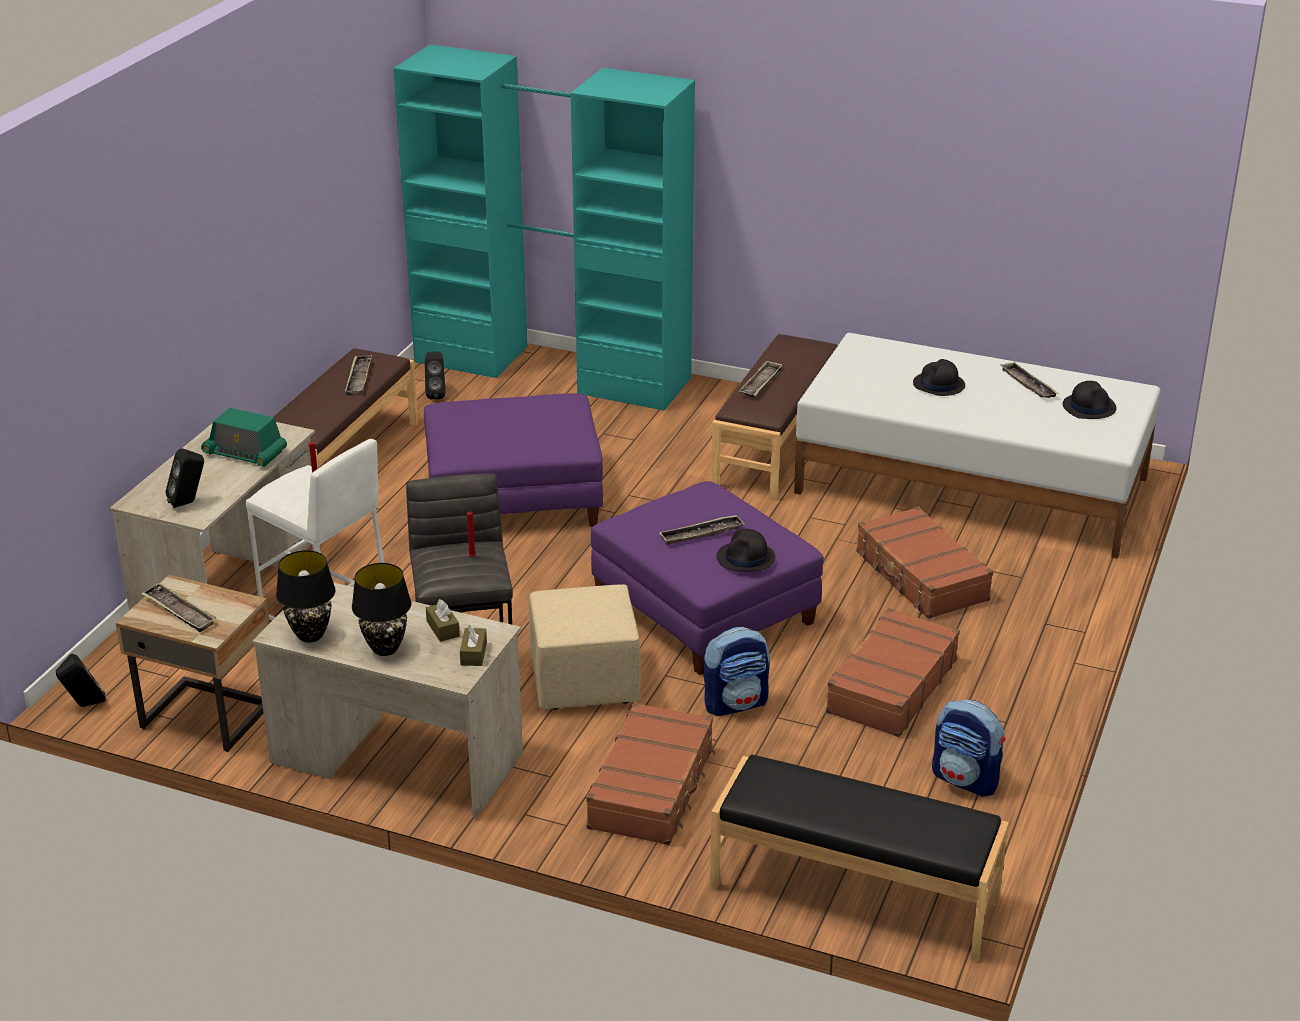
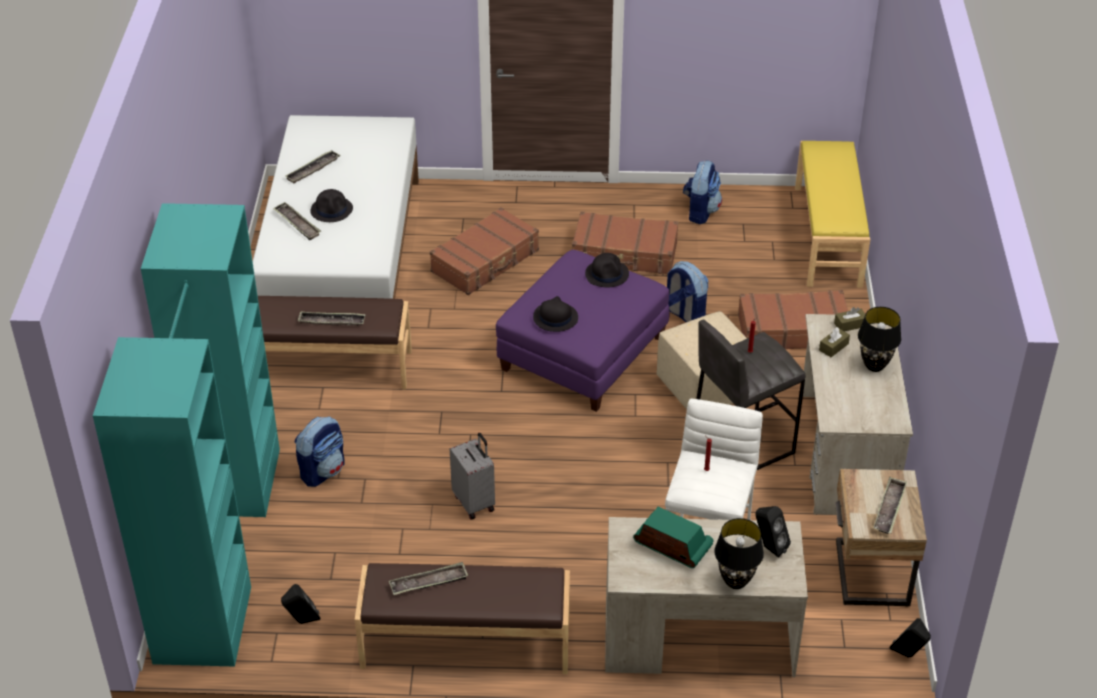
camera: 110 degrees left, 10 degrees up
radio [201,408,287,467] -> radio turned 60 degrees counterclockwise [633,507,713,568]
black table lamp [276,550,336,643] -> black table lamp moved to [714,518,764,589]
purple ottoman [424,393,603,527] -> grey suitcase [450,433,495,519]
tray [659,515,745,545] -> tray moved to [273,202,321,240]
black bench [710,755,1009,962] -> yellow bench [795,141,870,288]
black hat [1062,381,1117,419] -> black hat moved to [533,296,578,332]
none -> backpack [295,416,345,487]

